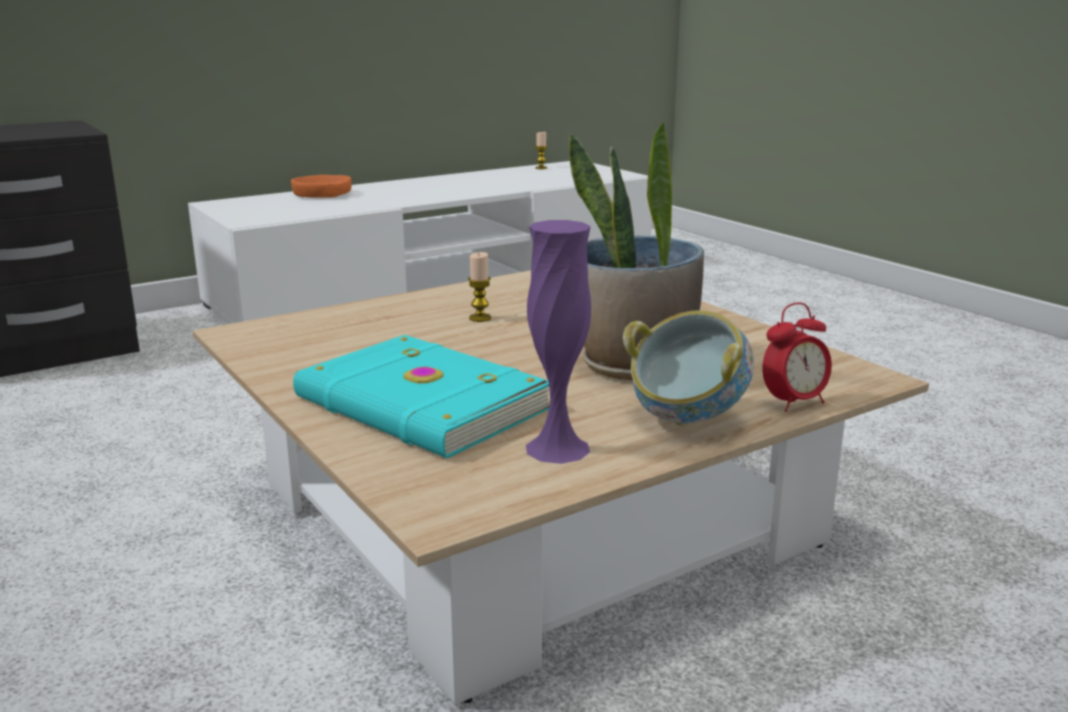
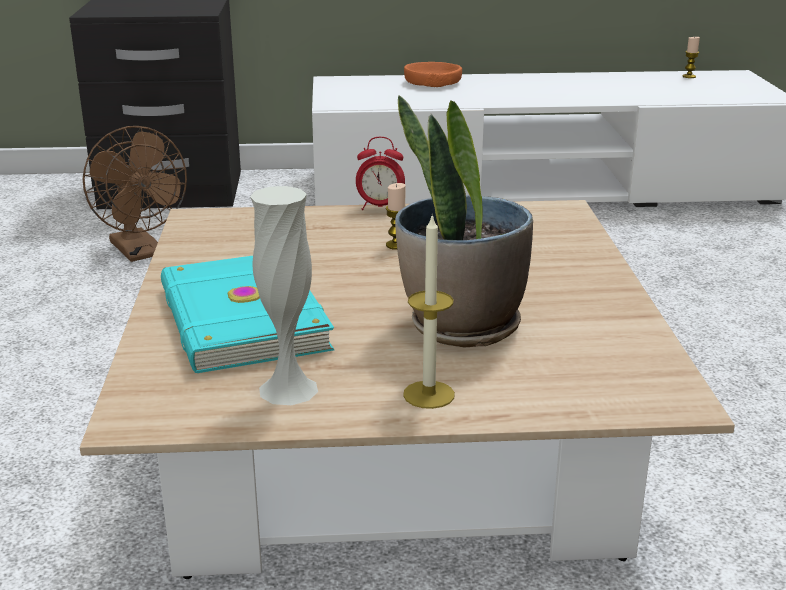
camera: 30 degrees right, 5 degrees up
purple vase [526,220,591,464] -> white vase [250,186,318,405]
bowl [623,310,754,426] -> candle [403,214,455,409]
alarm clock [762,302,832,412] -> alarm clock moved to [356,137,405,210]
none -> brown fan [82,126,187,262]

